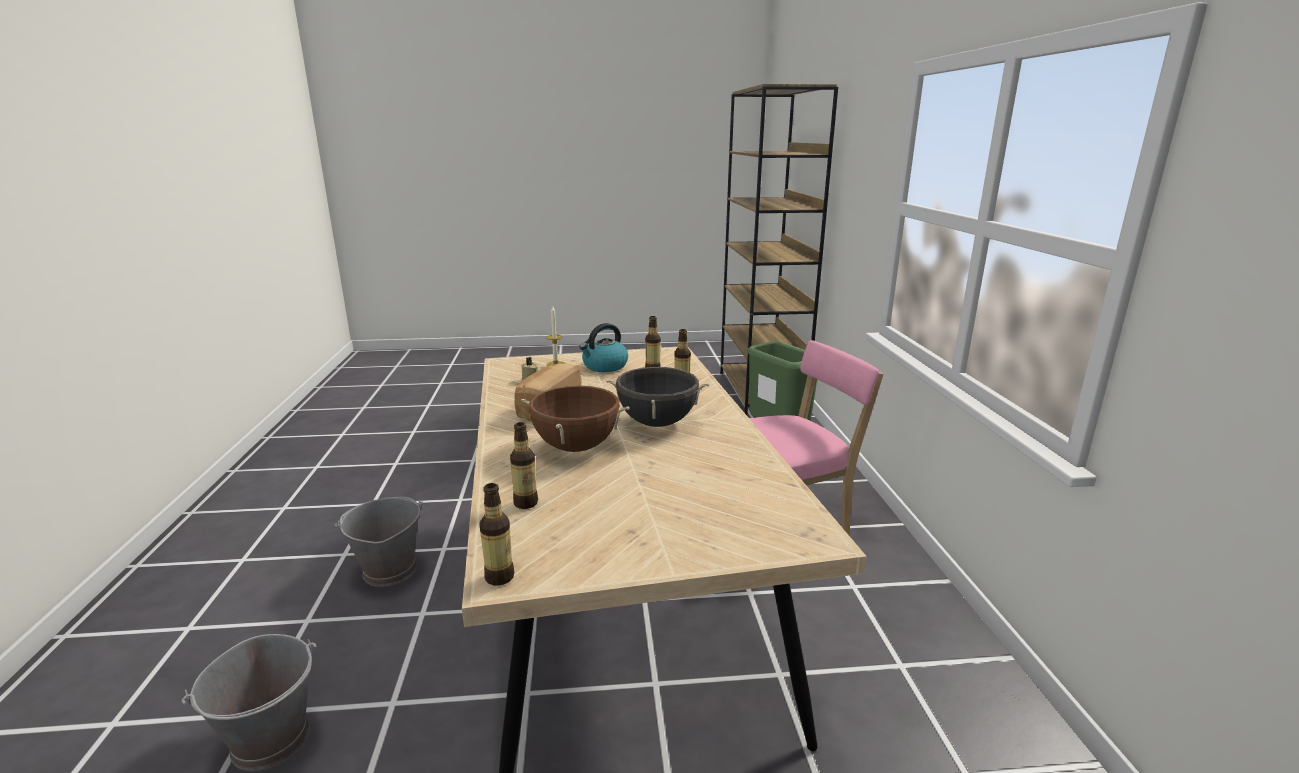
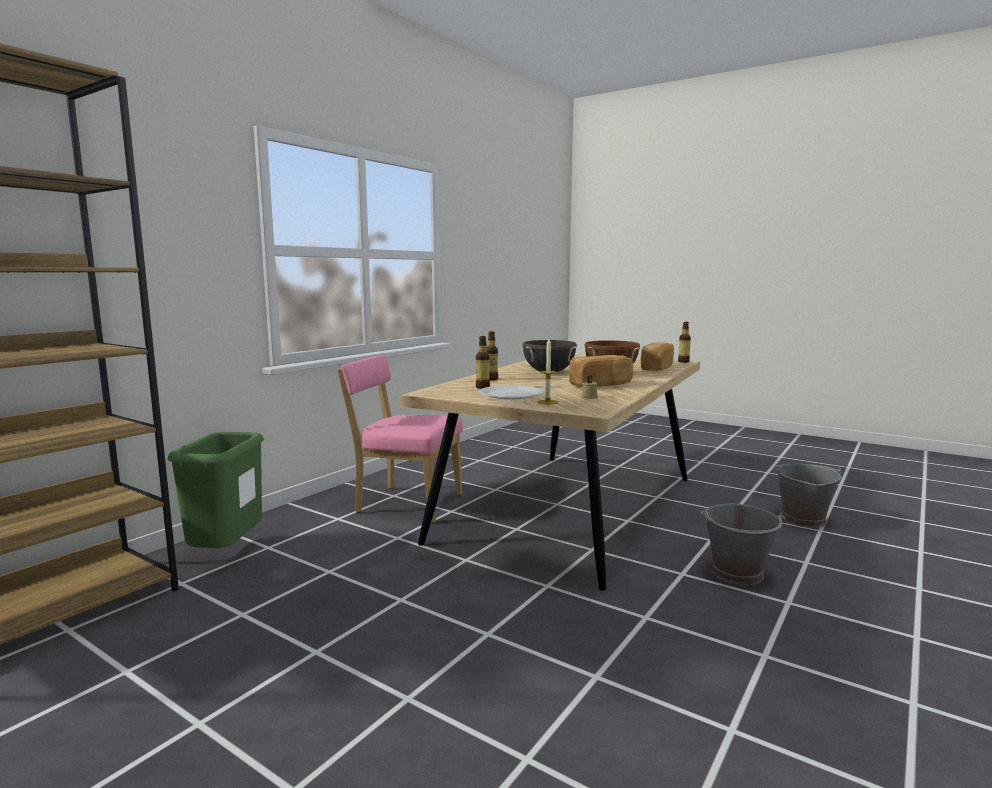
camera: 140 degrees left, 10 degrees down
bottle [510,422,538,509] -> bread [641,342,674,371]
kettle [579,323,628,372] -> white plate [478,385,544,399]

